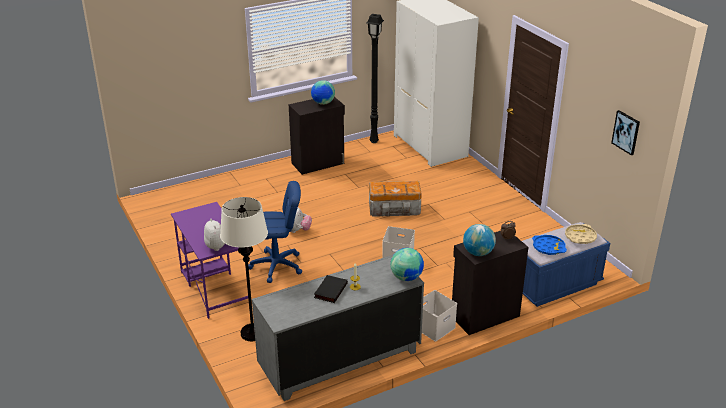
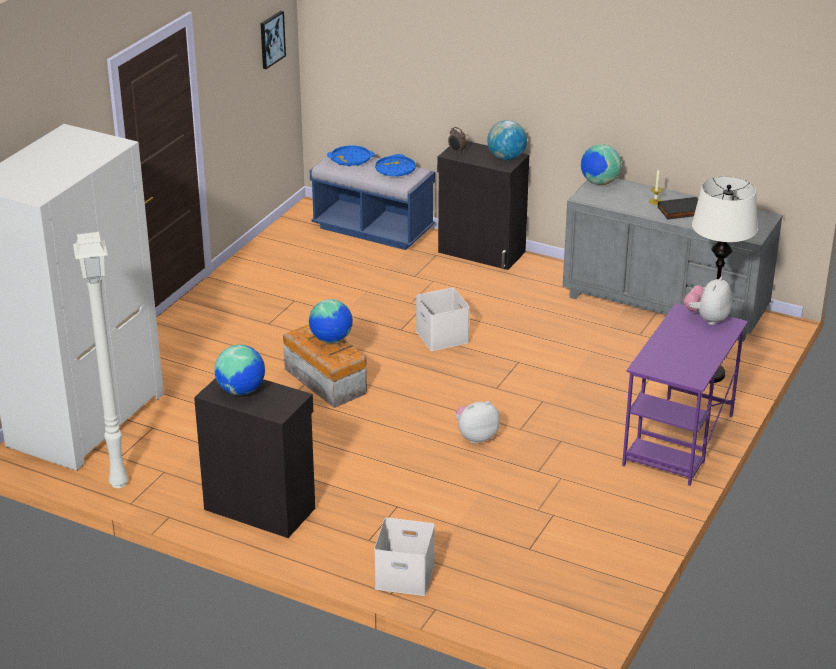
camera: 125 degrees left, 0 degrees up
blue office chair [248,181,302,283] -> none
black floor lamp [366,14,384,143] -> white floor lamp [73,232,128,488]
white storage box [422,290,457,342] -> white storage box moved to [374,517,435,596]
beige tray [565,224,597,244] -> blue tray [327,146,375,166]
none -> globe [309,299,353,343]

